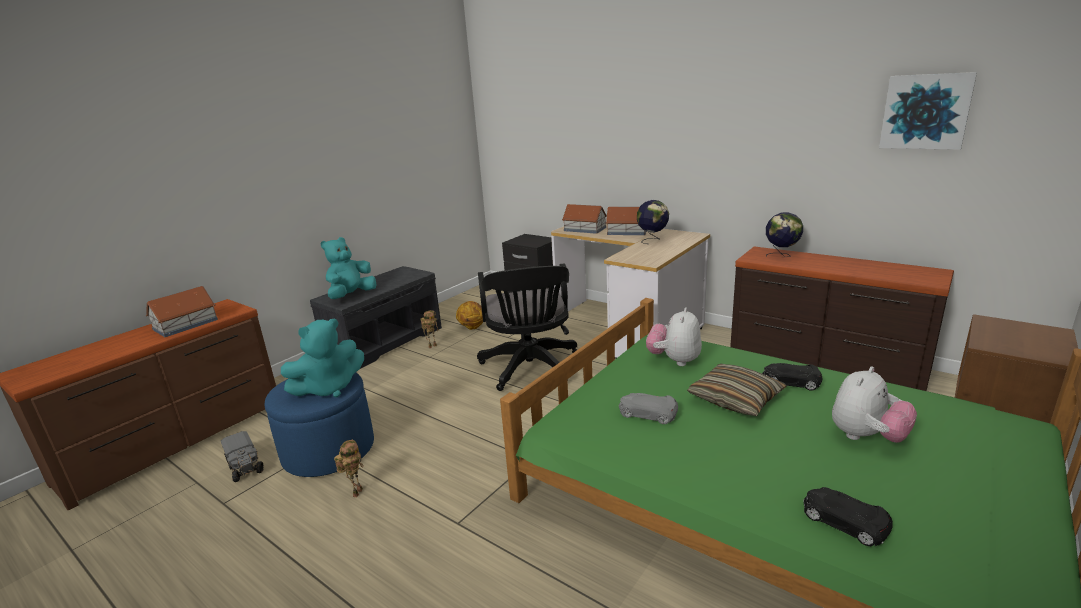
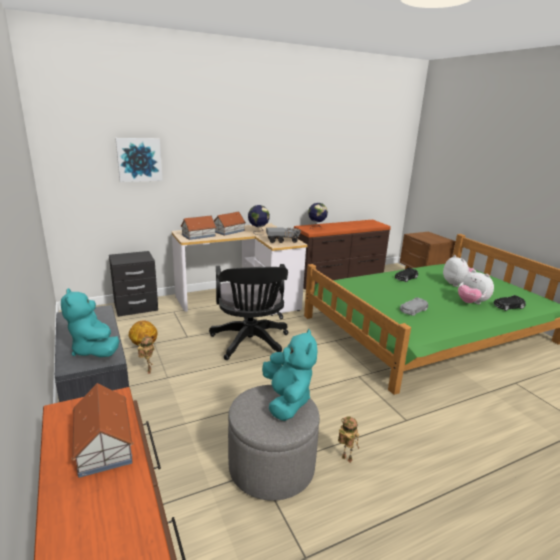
camera: 65 degrees left, 0 degrees up
toy truck [221,431,264,482] -> toy truck moved to [266,227,301,243]
blue ottoman [265,373,374,477] -> grey ottoman [228,385,320,501]
black office chair [477,263,577,391] -> black office chair turned 60 degrees clockwise [209,264,289,360]
plush toy [646,308,702,366] -> plush toy moved to [458,270,494,304]
pillow [687,364,787,416] -> none
picture [879,72,977,150] -> picture moved to [115,138,162,182]

